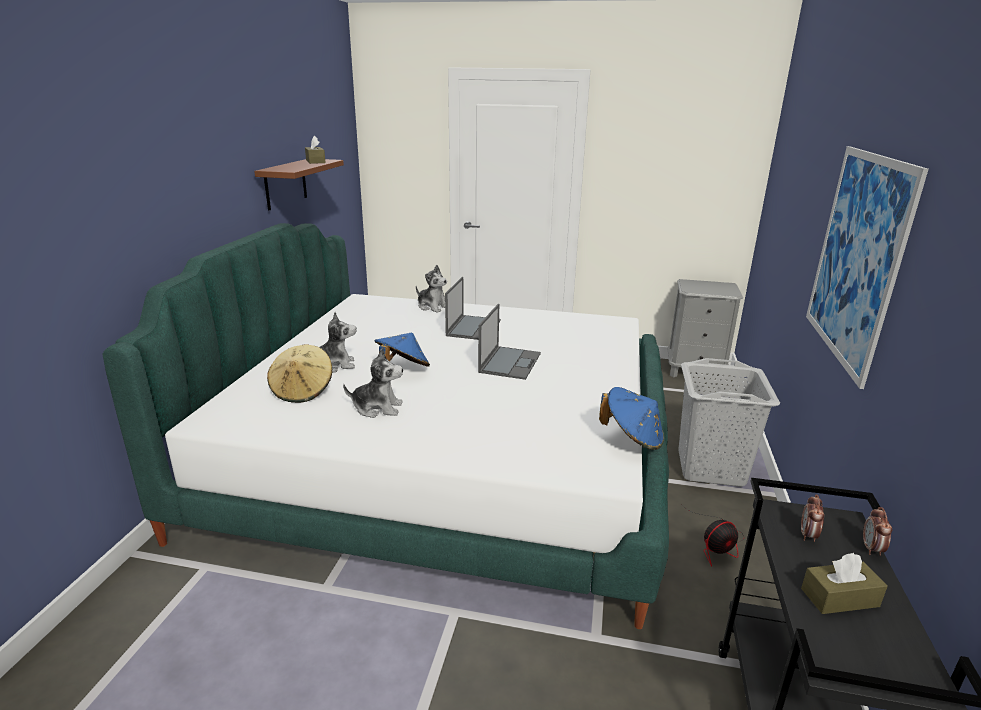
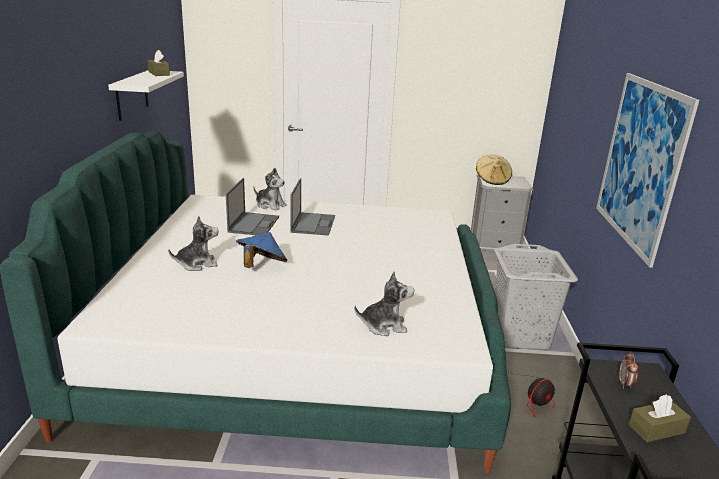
camera: 10 degrees left, 0 degrees up
brown shelf [254,159,344,211] -> white shelf [108,70,184,121]
beige hat [267,345,332,403] -> beige hat moved to [476,154,512,185]
plush toy [343,349,403,418] -> plush toy moved to [354,272,414,336]
laptop [478,304,541,380] -> laptop moved to [226,178,279,235]
blue hat [599,387,664,450] -> none
alarm clock [863,507,892,556] -> none

